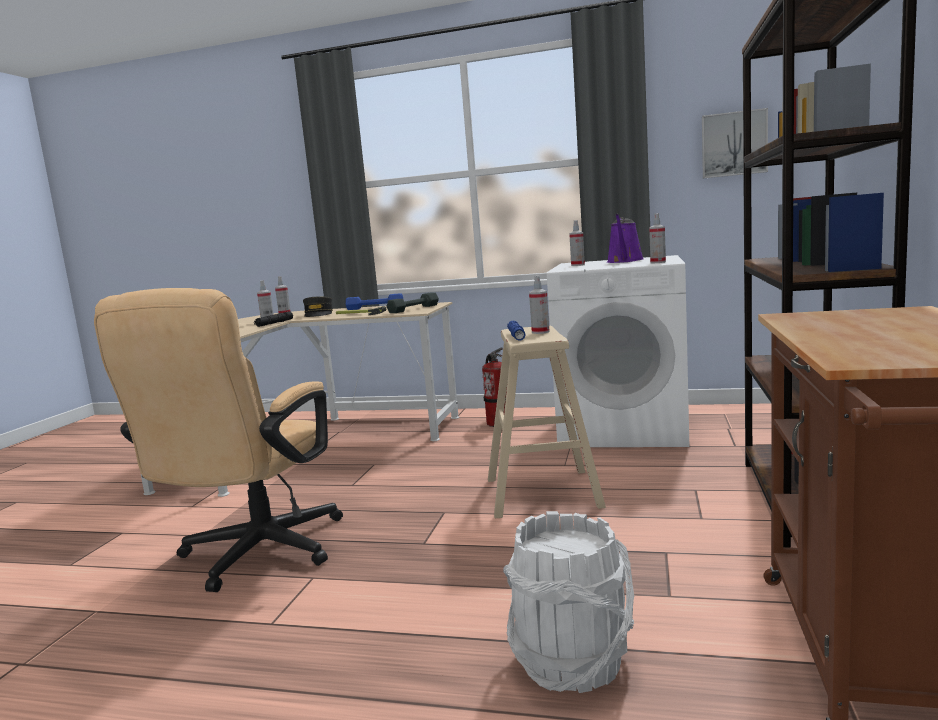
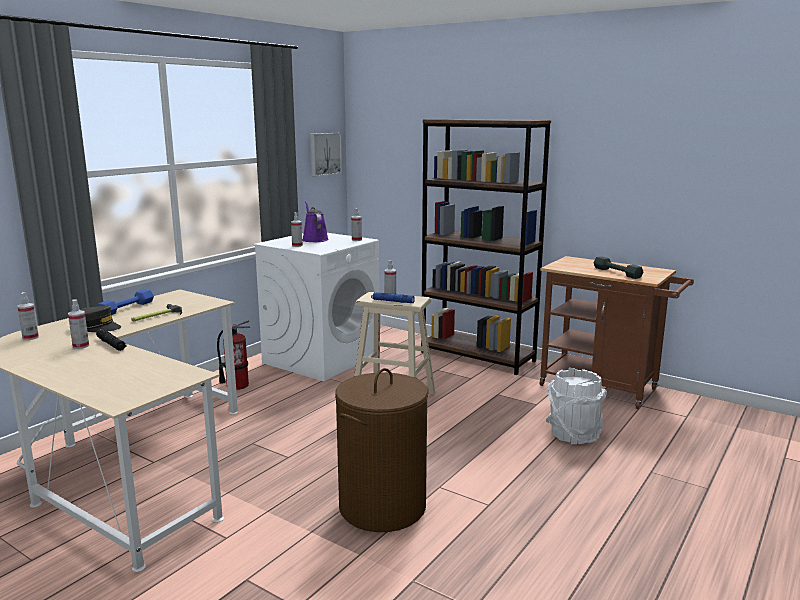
camera: 70 degrees left, 5 degrees up
beige office chair [94,288,343,592] -> brown laundry basket [335,368,428,532]
grey dumbbell [386,292,439,313] -> grey dumbbell moved to [594,256,643,279]
purple watering can [607,214,644,263] -> purple watering can turned 150 degrees counterclockwise [302,201,329,242]

